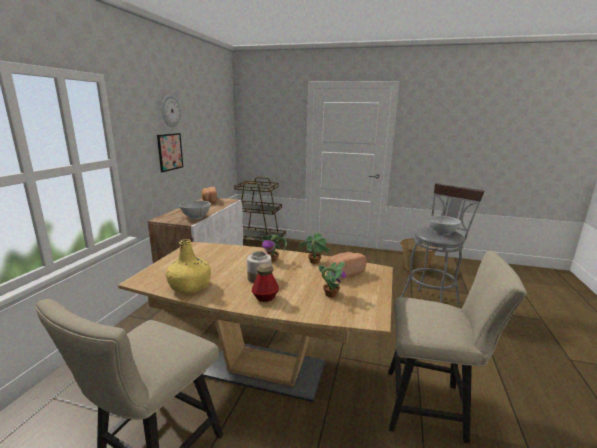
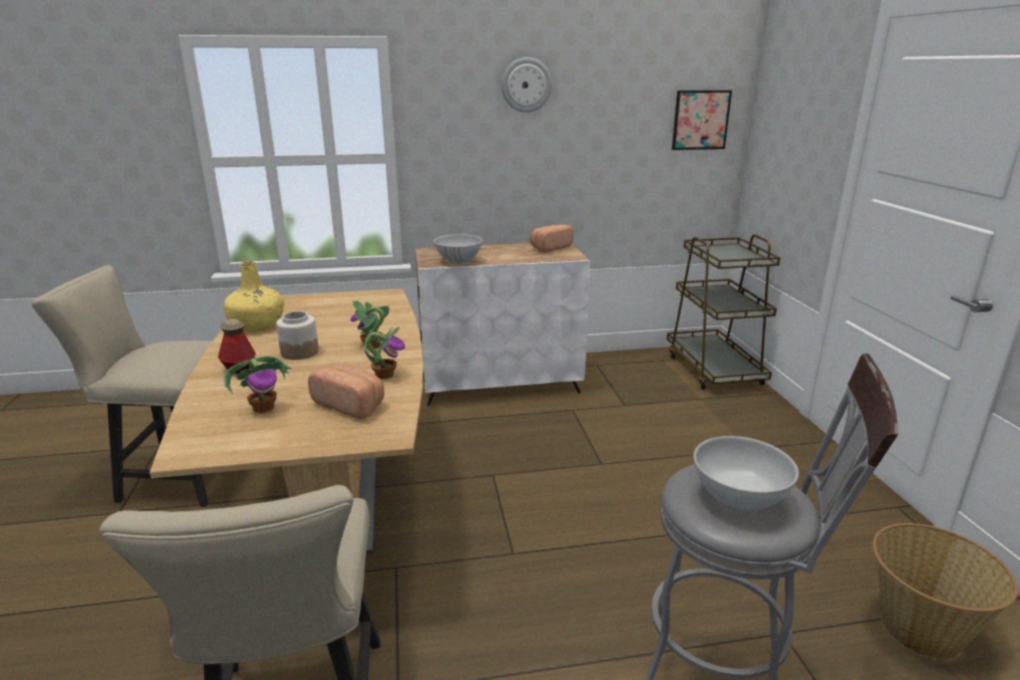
camera: 65 degrees right, 5 degrees up
picture [157,133,183,172] -> picture moved to [672,90,732,150]

